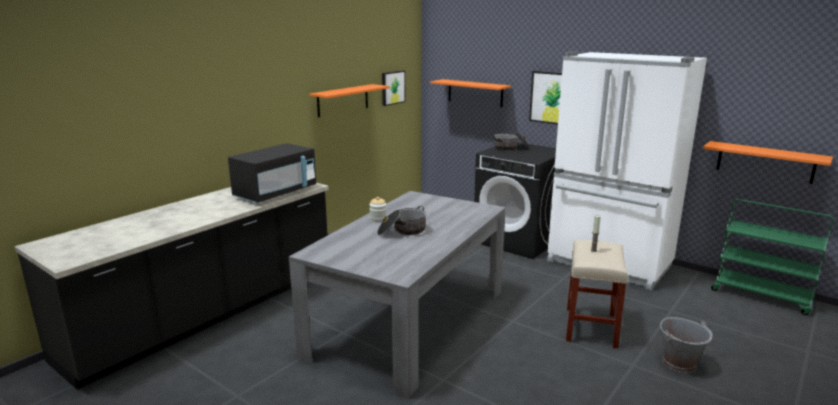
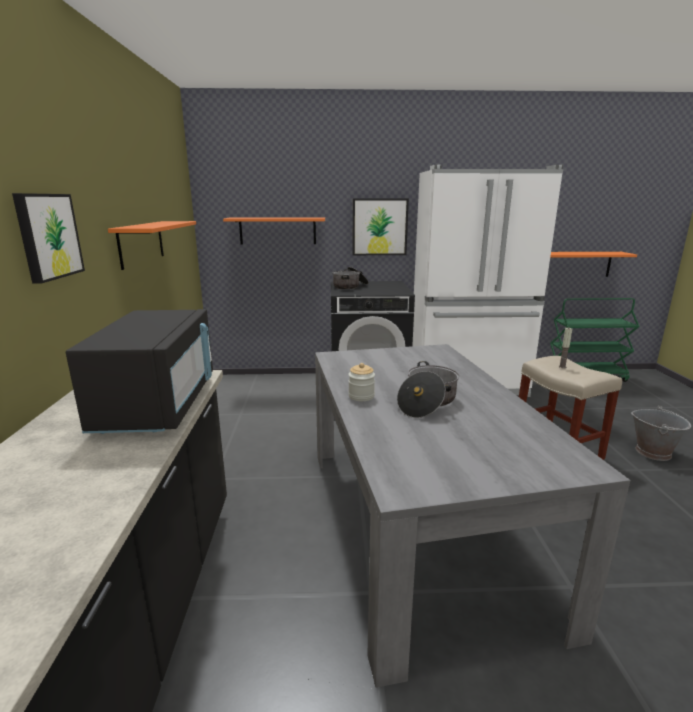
camera: 40 degrees left, 0 degrees up
picture [382,70,406,106] -> picture moved to [12,193,85,284]

